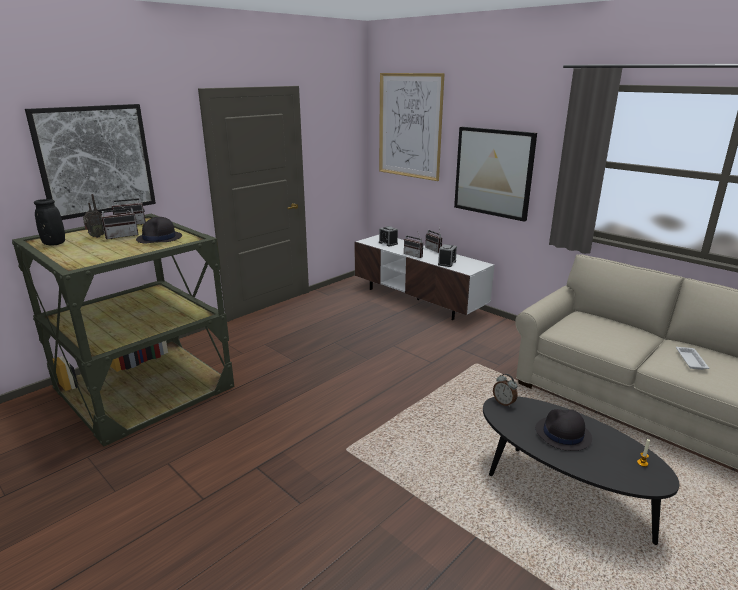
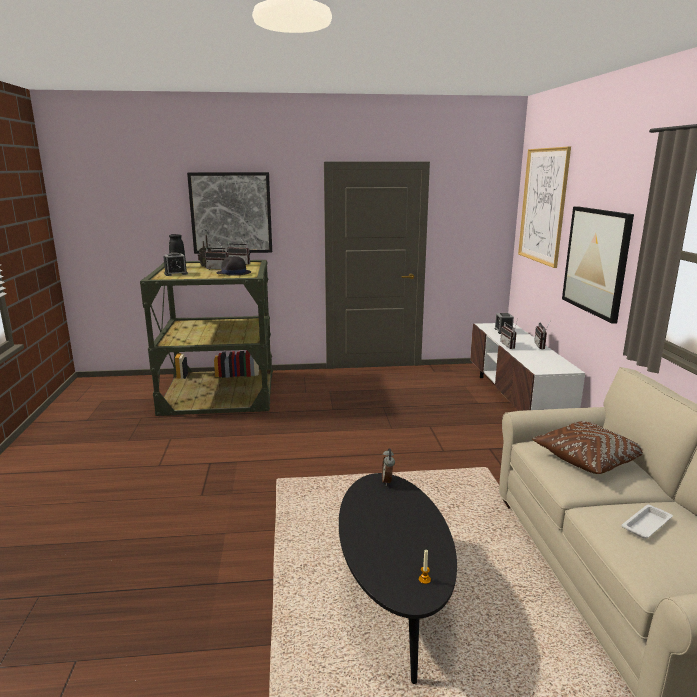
camera: 40 degrees right, 5 degrees down
alarm clock [438,244,457,267] -> alarm clock moved to [163,252,188,276]
black hat [535,409,592,451] -> none
none -> brown pillow [532,421,643,474]

